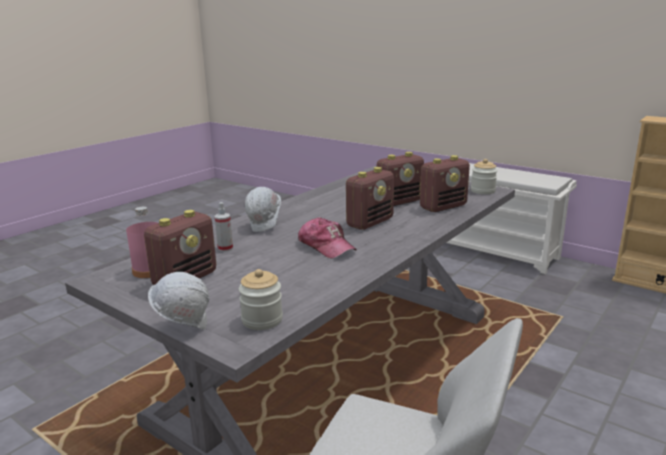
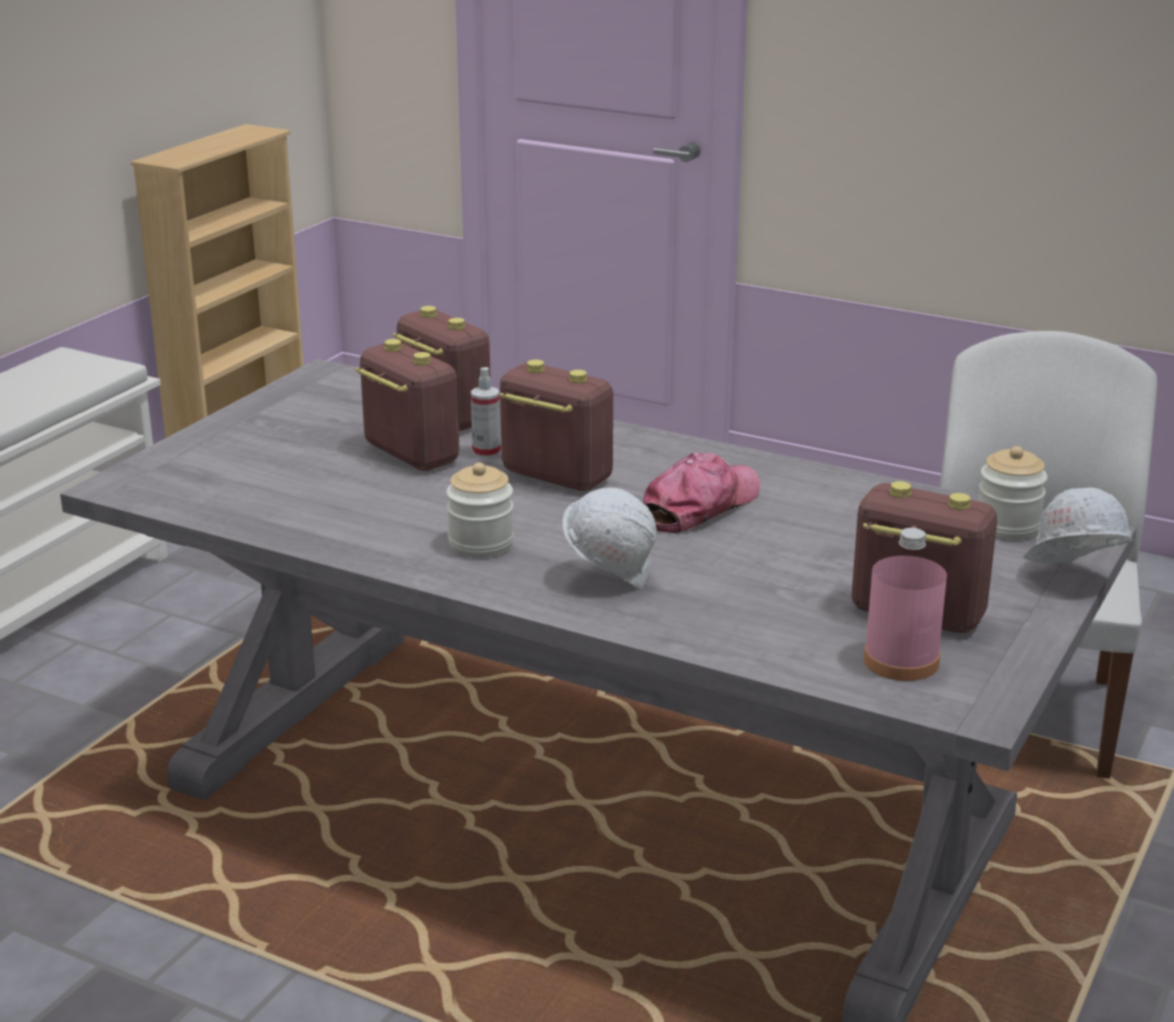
camera: 100 degrees left, 5 degrees up
spray bottle [215,202,233,252] -> spray bottle moved to [471,367,501,458]
jar [471,159,498,194] -> jar moved to [446,462,514,558]

